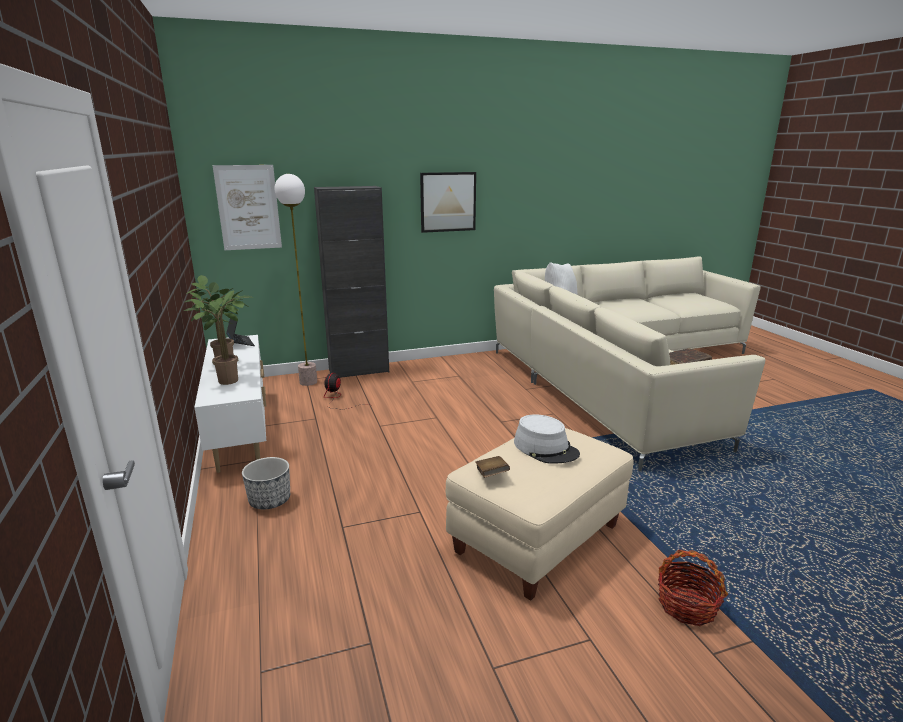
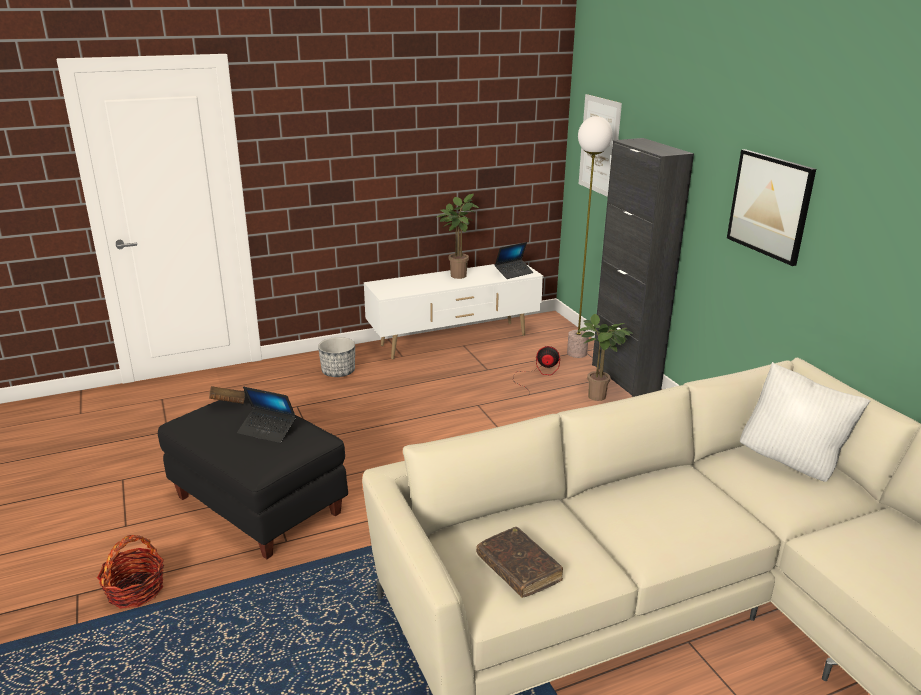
camera: 85 degrees right, 5 degrees up
potted plant [184,290,253,385] -> potted plant moved to [578,314,633,401]
beige ottoman [446,428,634,601] -> black ottoman [158,391,348,559]
grey hat [514,414,580,464] -> laptop [237,387,296,443]

